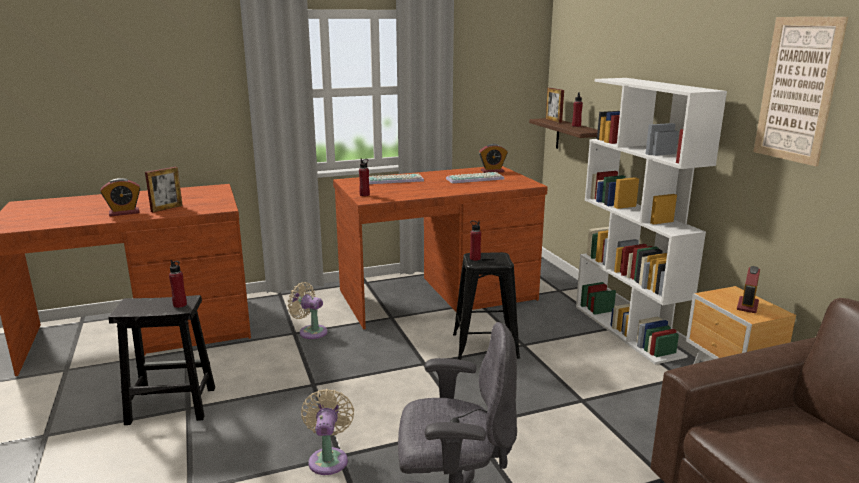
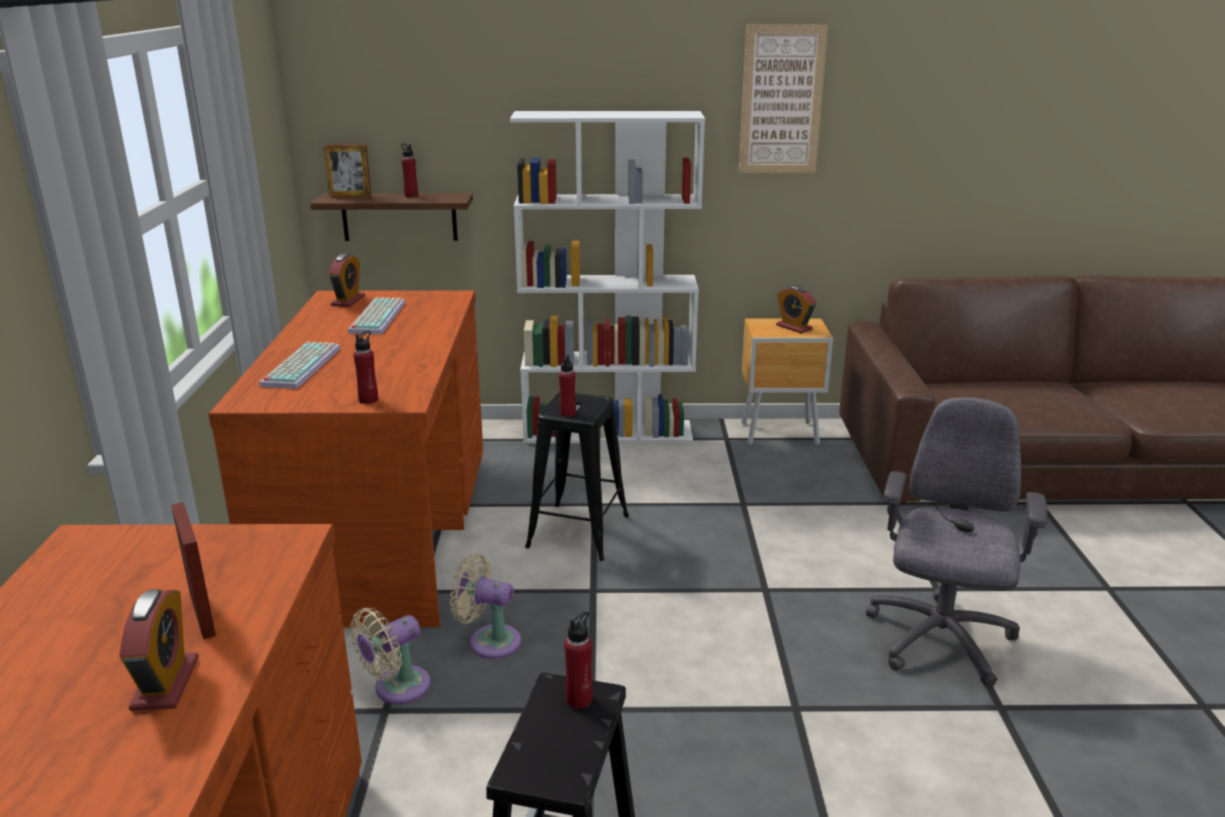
camera: 70 degrees left, 5 degrees up
beige fan [301,389,354,475] -> beige fan moved to [450,554,521,659]

